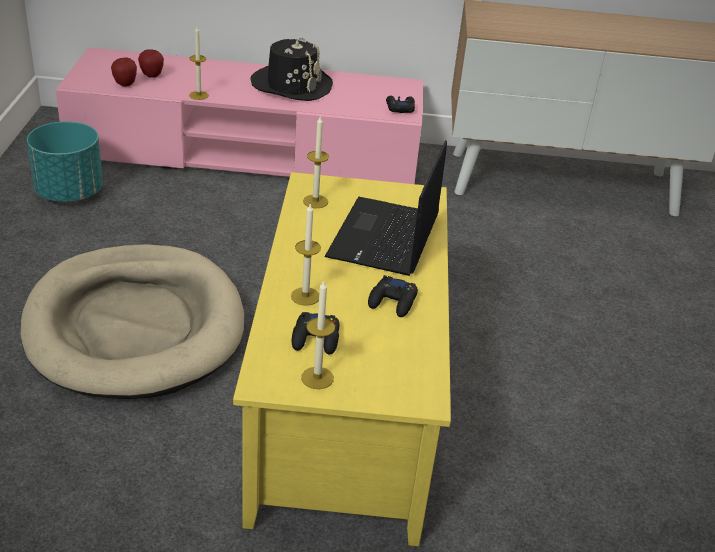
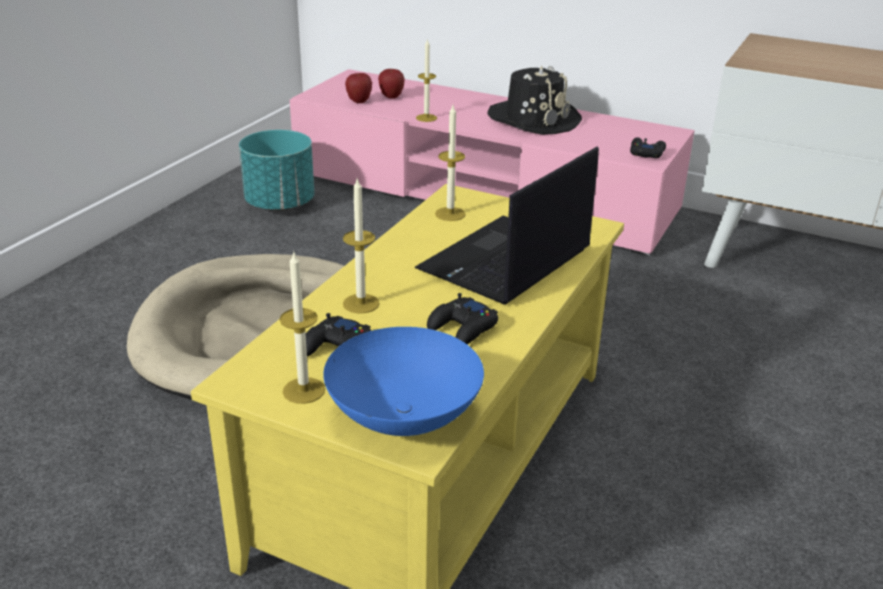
camera: 25 degrees right, 5 degrees down
none -> blue bowl [323,327,484,436]

